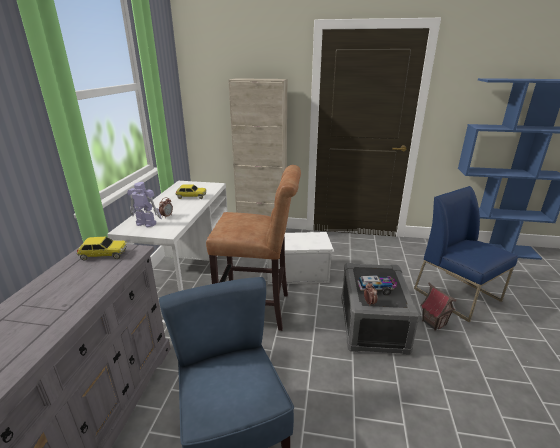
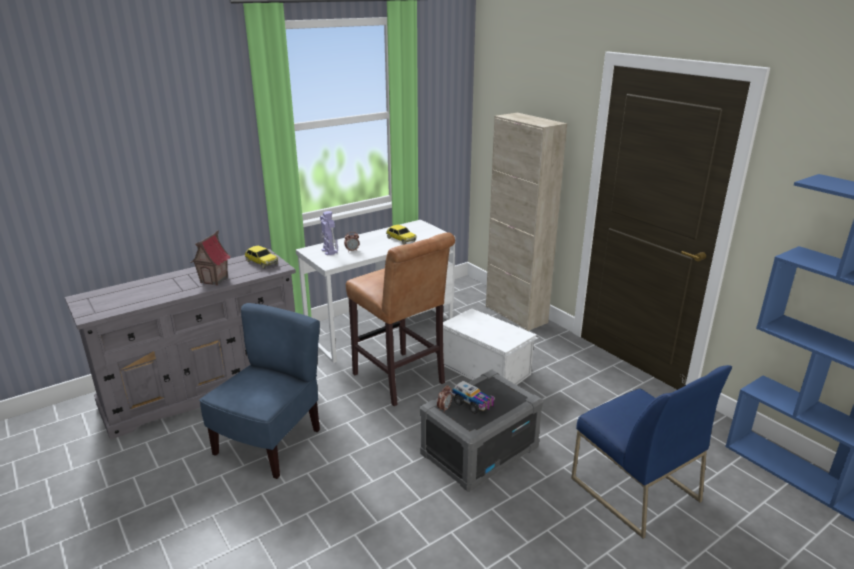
camera: 45 degrees right, 0 degrees up
blue chair [414,186,518,322] -> blue chair turned 135 degrees clockwise [571,365,732,539]
toy house [421,282,457,331] -> toy house moved to [191,230,231,285]

